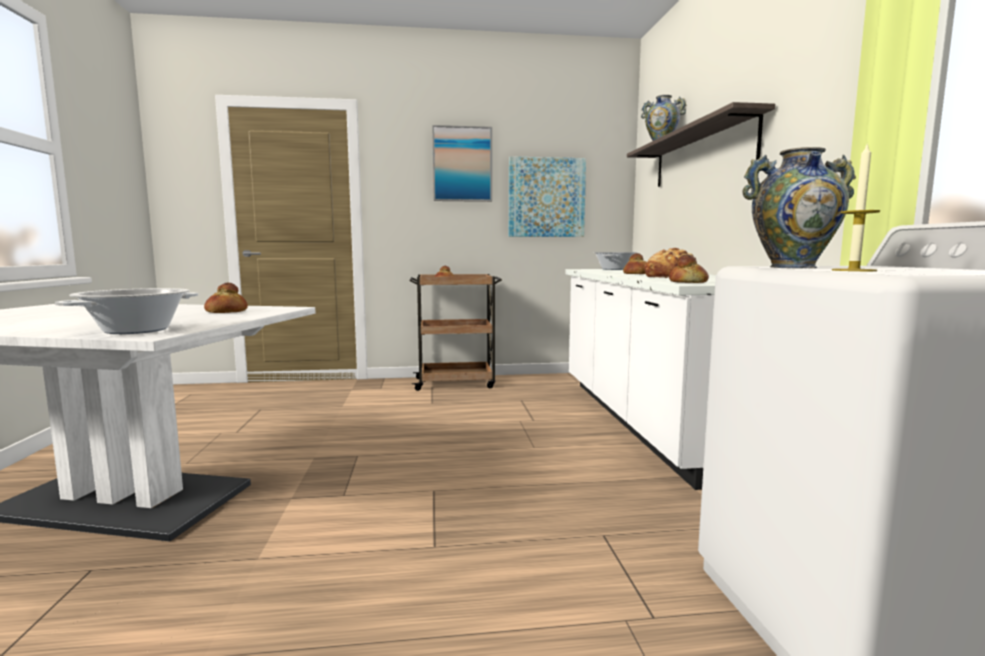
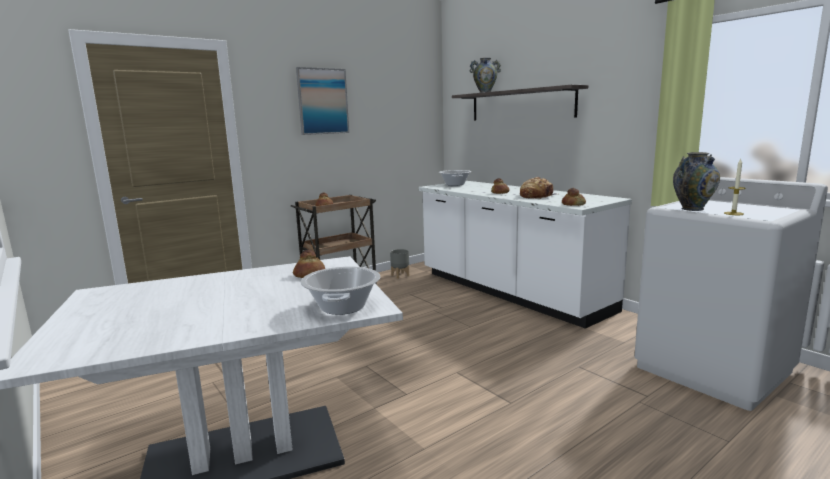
camera: 30 degrees left, 5 degrees up
picture [509,156,586,237] -> none
none -> grey planter [390,249,409,279]

